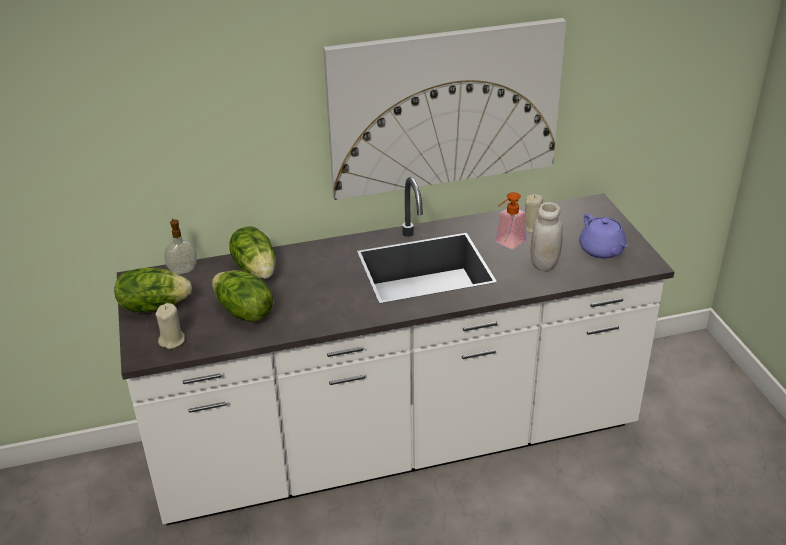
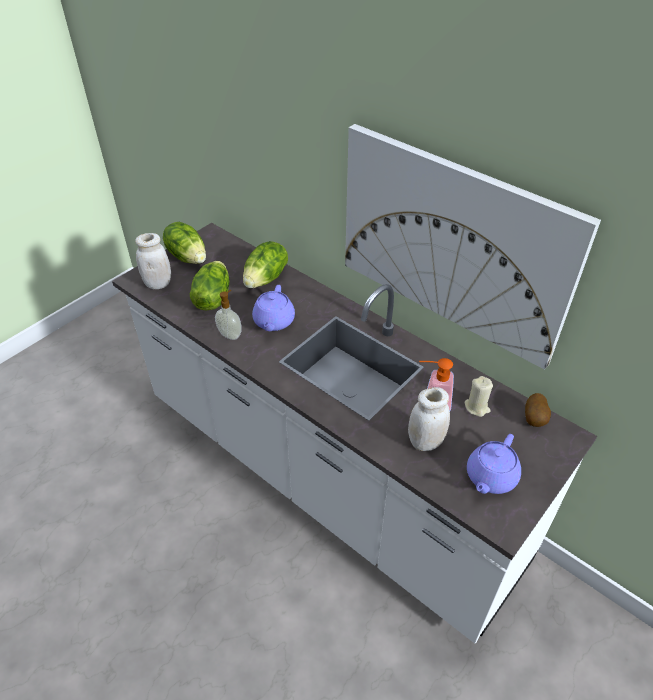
camera: 55 degrees right, 10 degrees up
beige candle [156,303,185,349] -> white jar [135,233,171,289]
soap dispenser [164,218,197,275] -> soap dispenser moved to [215,290,242,340]
none -> purple teapot [252,285,295,331]
none -> potato [525,393,551,427]

